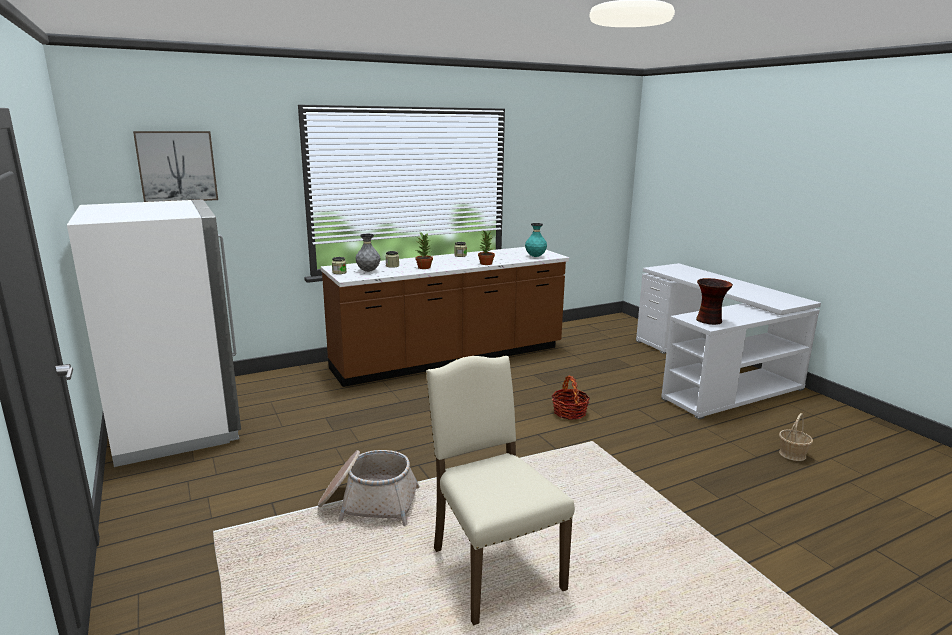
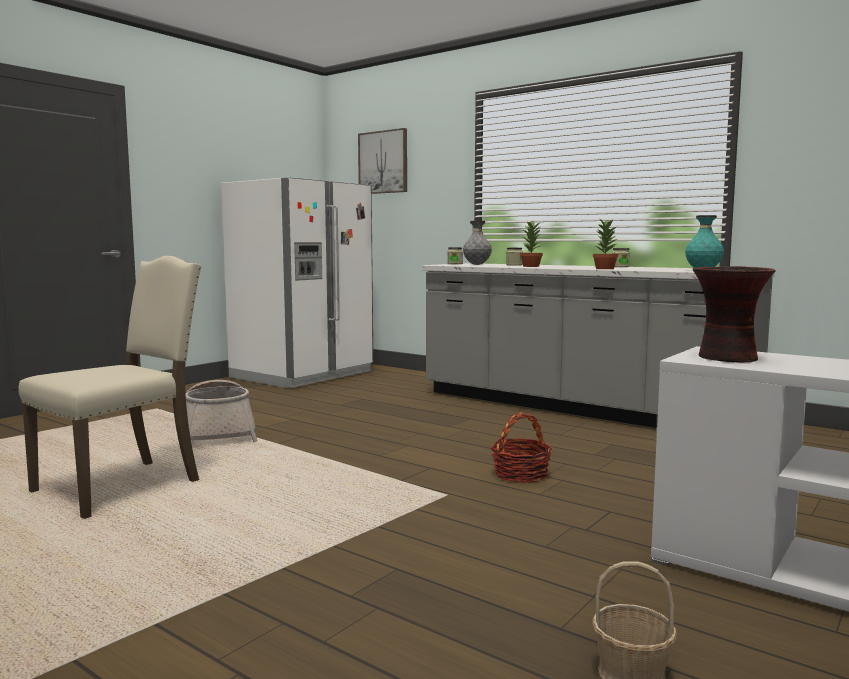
camera: 65 degrees right, 10 degrees down
brown counter [321,247,569,387] -> grey counter [422,263,775,428]

